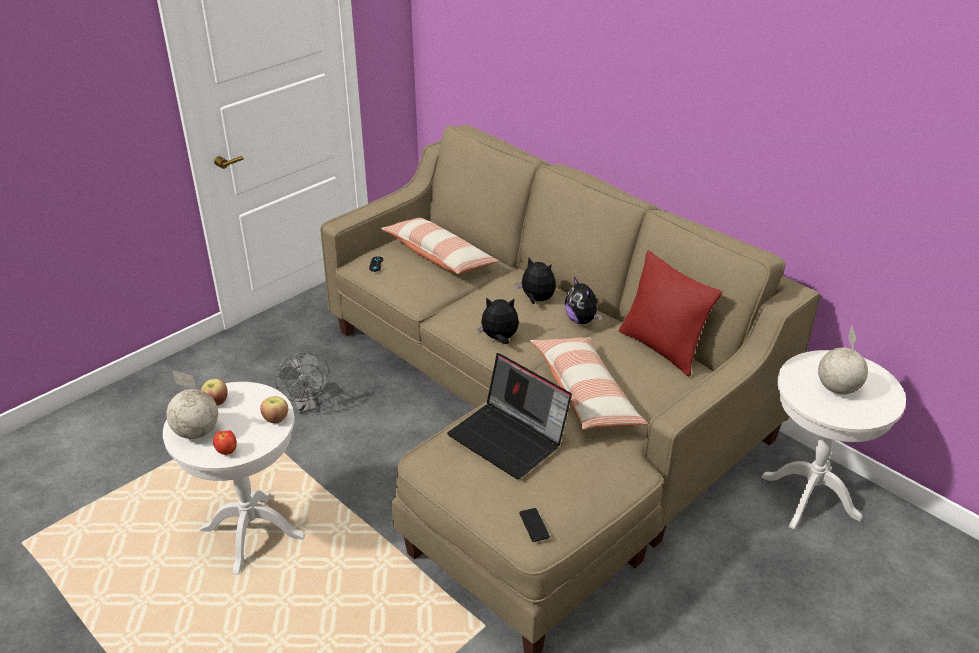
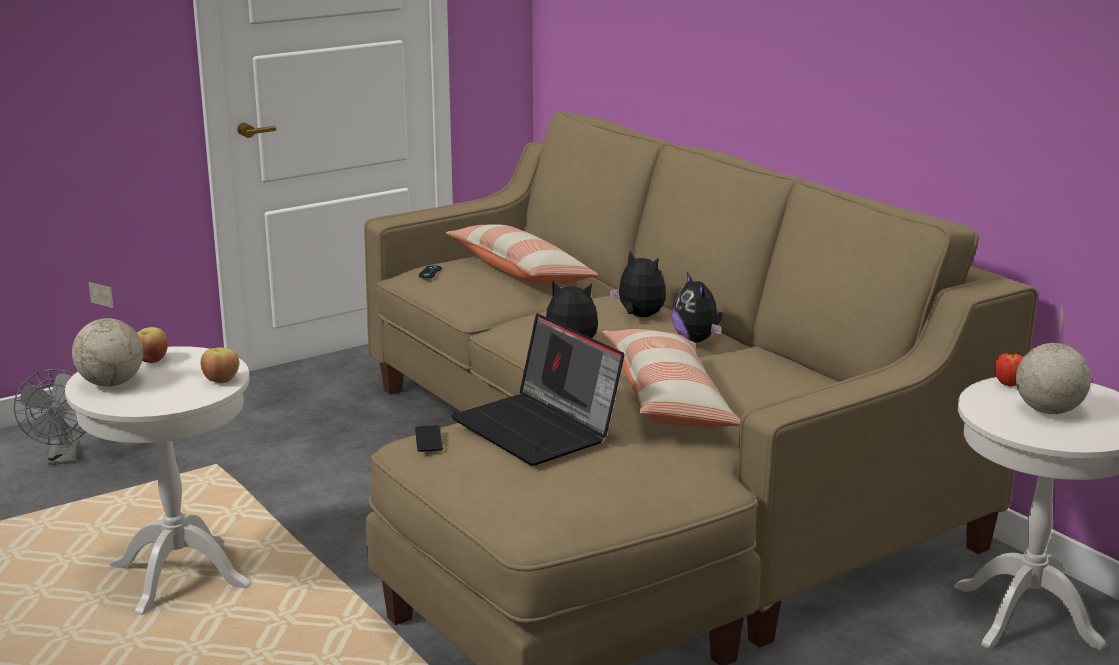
camera: 10 degrees right, 15 degrees down
apple [213,430,237,455] -> apple moved to [995,353,1023,387]
grey fan [275,352,330,414] -> grey fan moved to [14,369,86,465]
phone [519,508,550,542] -> phone moved to [415,425,443,452]
red pillow [619,250,722,376] -> none

